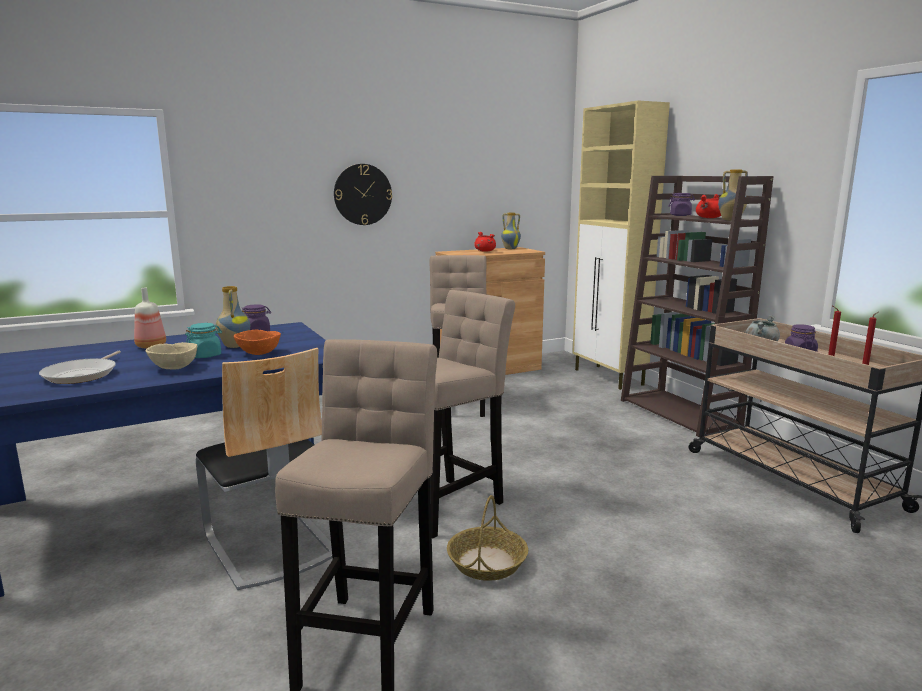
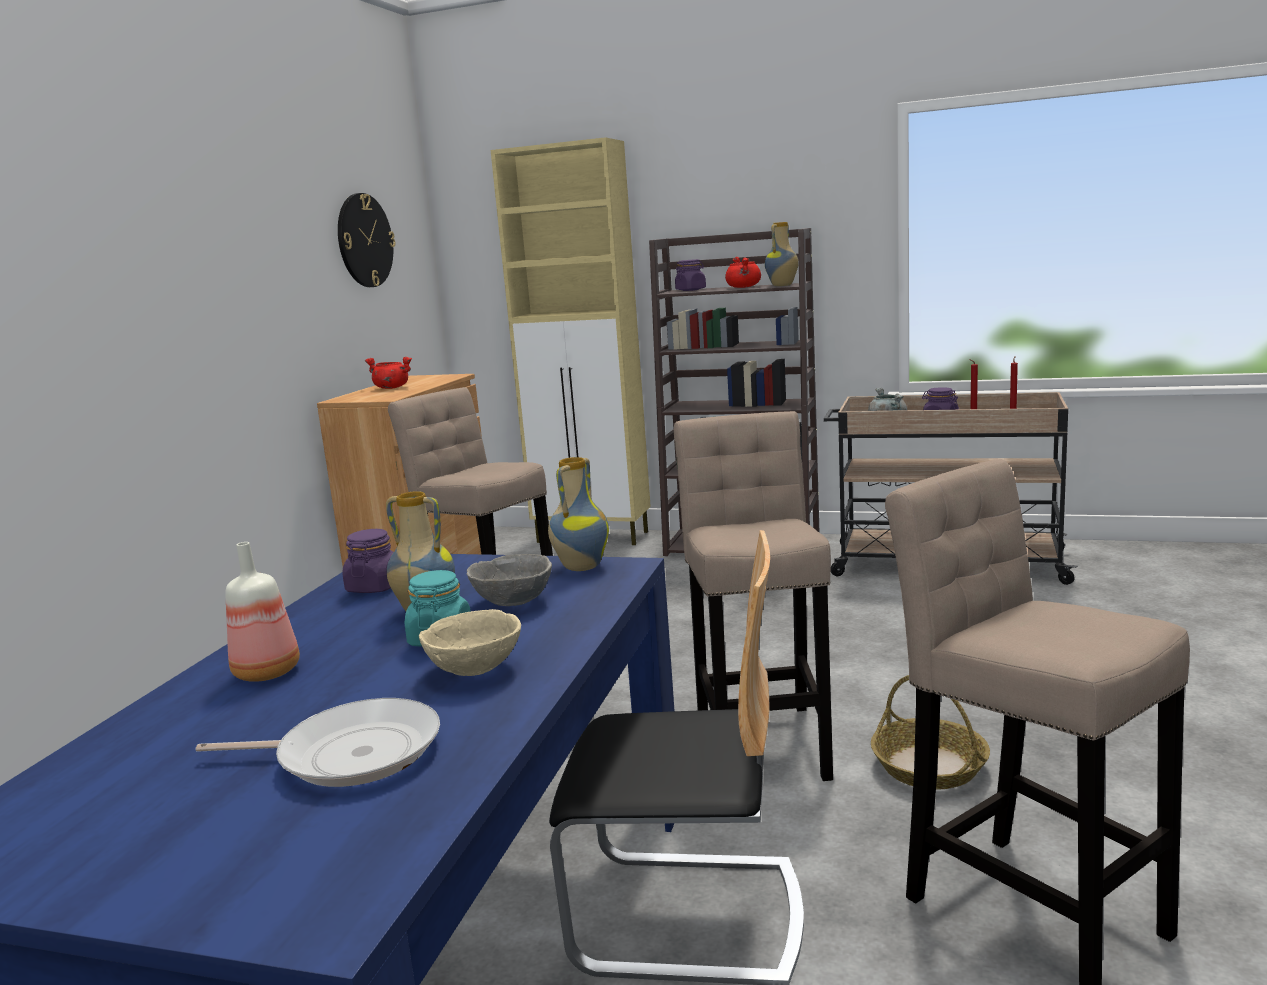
camera: 45 degrees left, 0 degrees up
frying pan [39,351,121,384] -> frying pan turned 45 degrees counterclockwise [196,698,440,787]
orange bowl [234,330,281,355] -> grey bowl [467,554,552,606]
wall clock [334,164,392,225] -> wall clock moved to [338,193,395,287]
vase [501,212,521,249] -> vase moved to [548,457,609,571]

